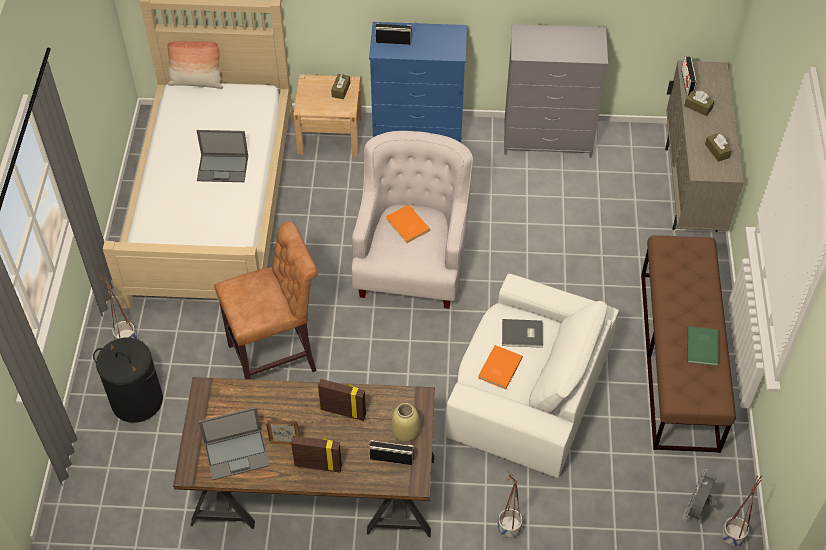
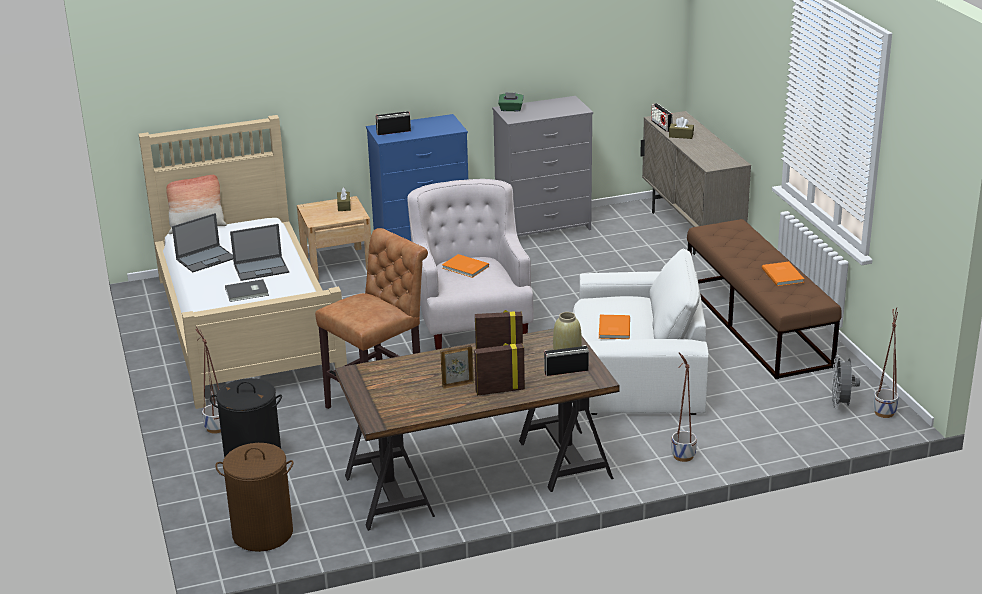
camera: 20 degrees left, 25 degrees down
laptop [199,407,270,480] -> laptop moved to [172,213,233,272]
grey book [502,319,543,348] -> grey book moved to [225,279,269,302]
green book [687,326,719,366] -> orange book [762,262,804,286]
brown tissue box [705,133,732,162] -> none
none -> brown laundry basket [215,443,294,552]
none -> green tissue box [498,92,524,111]

